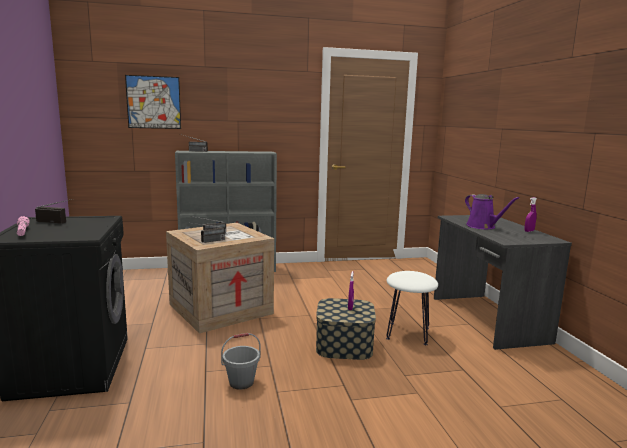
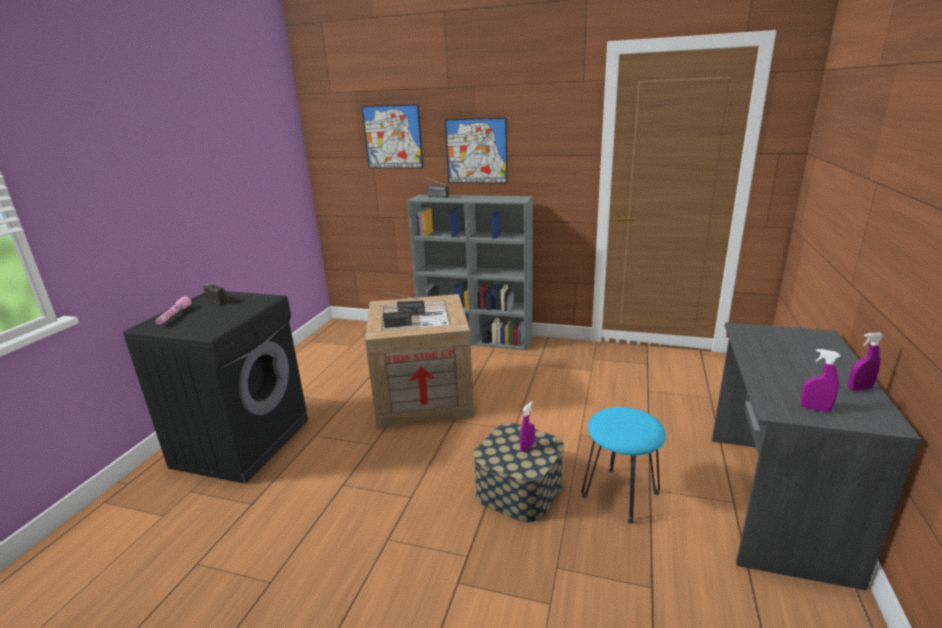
camera: 30 degrees right, 10 degrees up
grey bucket [221,333,261,390] -> none
white stool [386,271,438,345] -> turquoise stool [582,407,666,524]
purple watering can [465,194,519,229] -> none
none -> picture [445,118,507,184]
none -> purple spray bottle [801,349,840,412]

